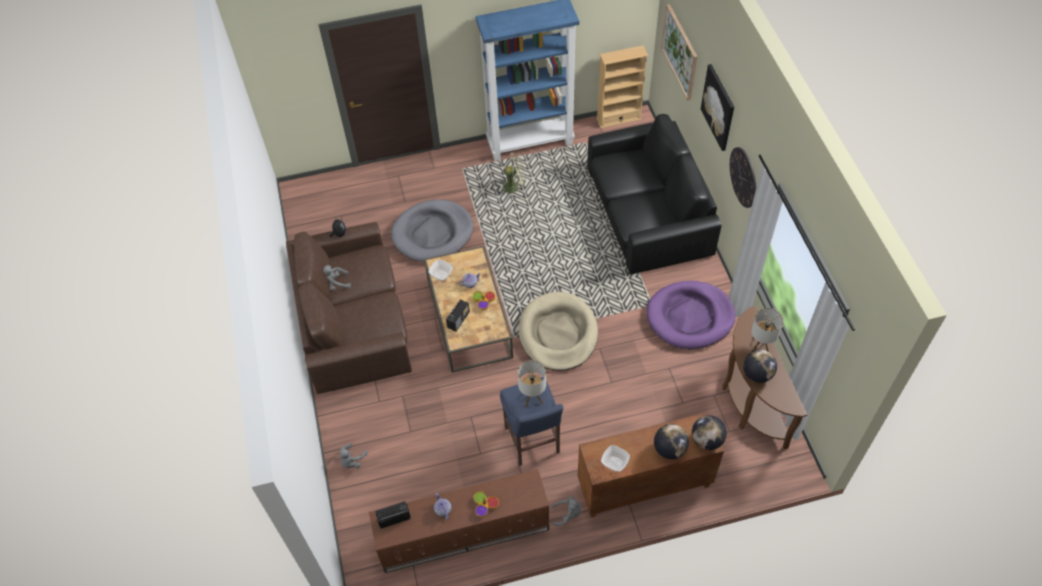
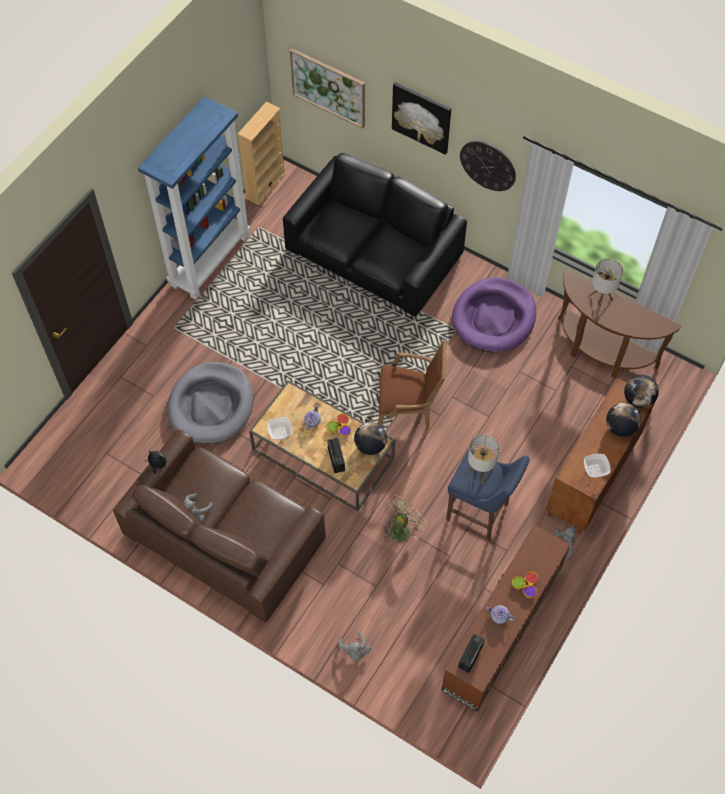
camera: 45 degrees left, 5 degrees up
green fan [500,152,526,194] -> green fan moved to [384,495,427,542]
beige dog bed [518,292,598,371] -> brown armchair [378,340,446,430]
globe [743,350,777,383] -> globe moved to [354,422,387,455]

